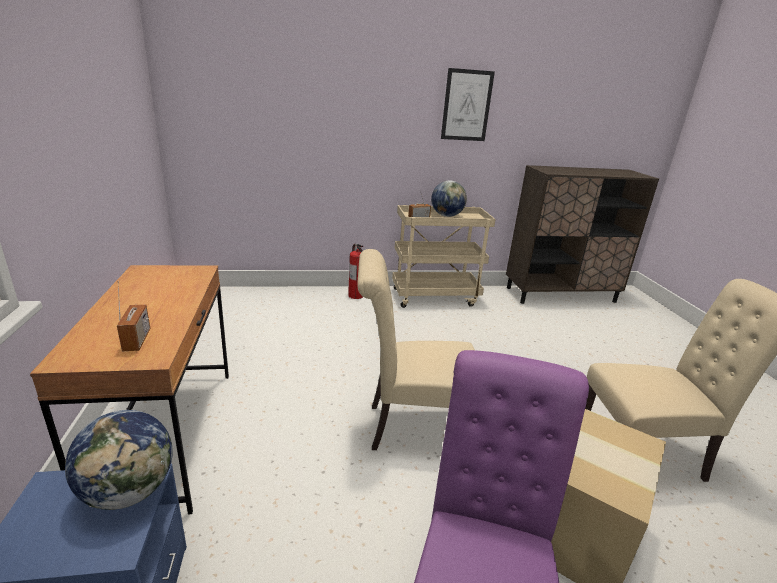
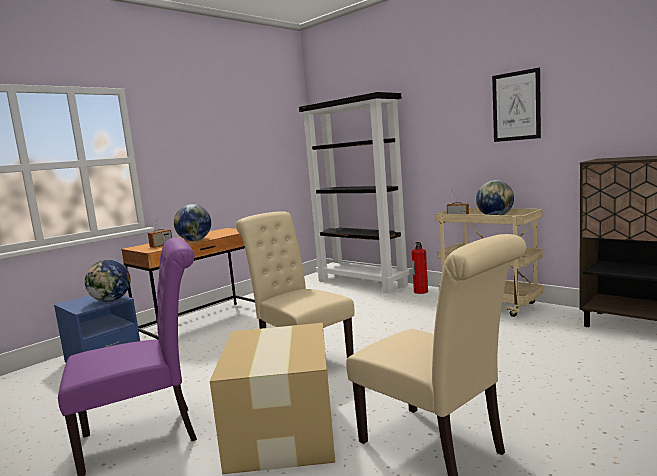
camera: 55 degrees right, 15 degrees down
none -> globe [174,204,211,241]
none -> black bookcase [299,92,410,293]

